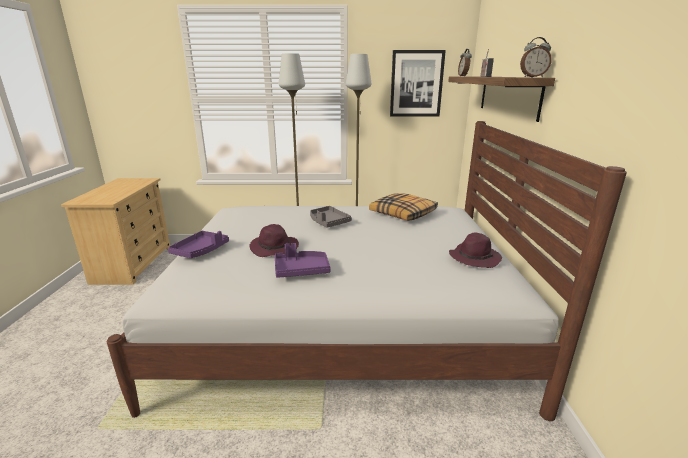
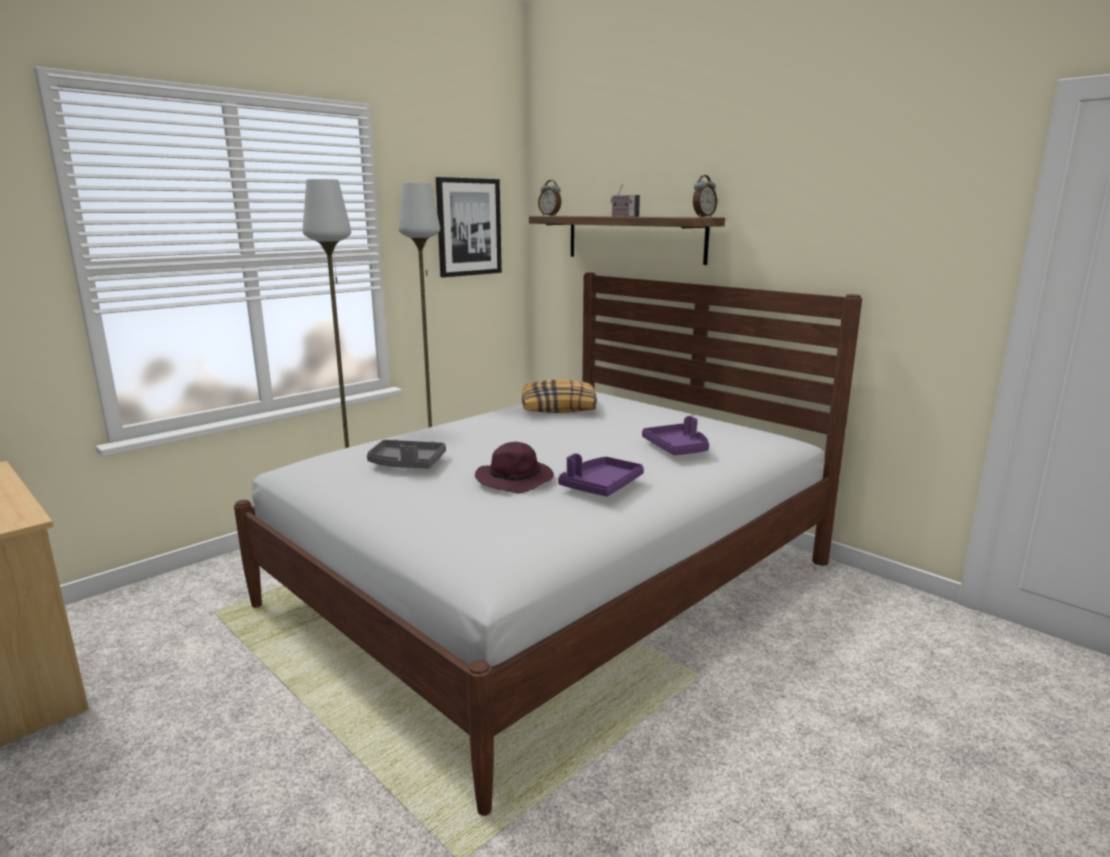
camera: 45 degrees left, 5 degrees down
purple tray [168,231,229,258] -> purple tray moved to [642,416,709,455]
grey tray [310,206,352,228] -> grey tray moved to [367,440,446,468]
purple hat [449,232,502,268] -> none

